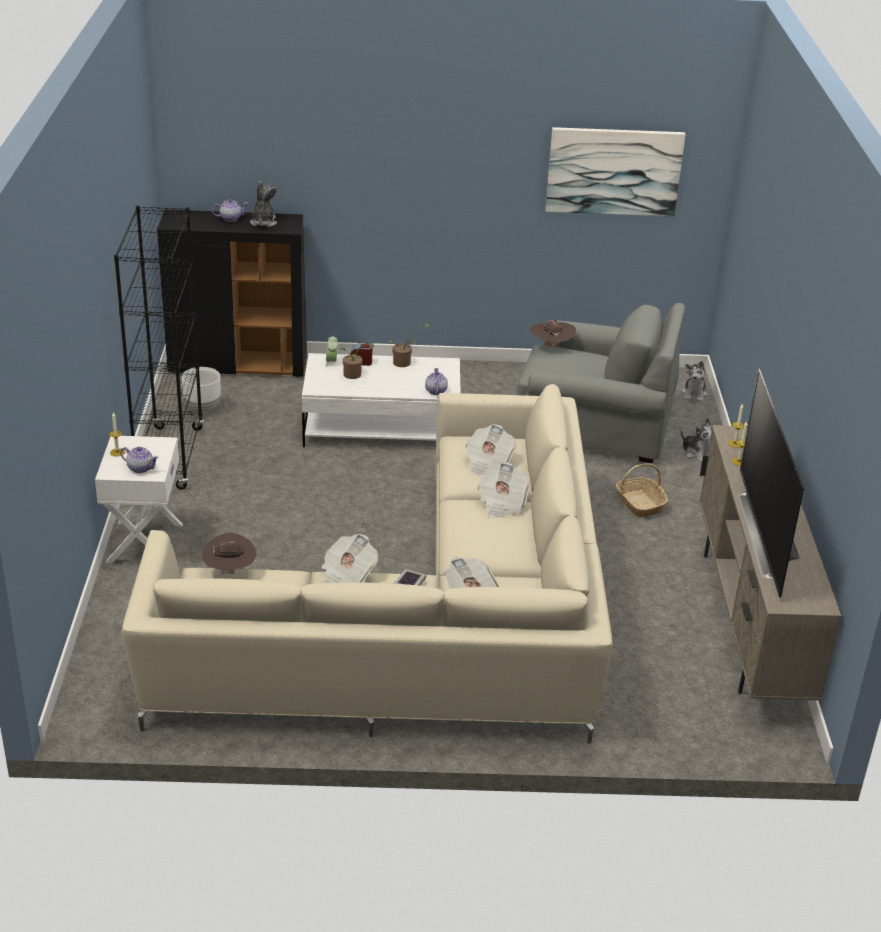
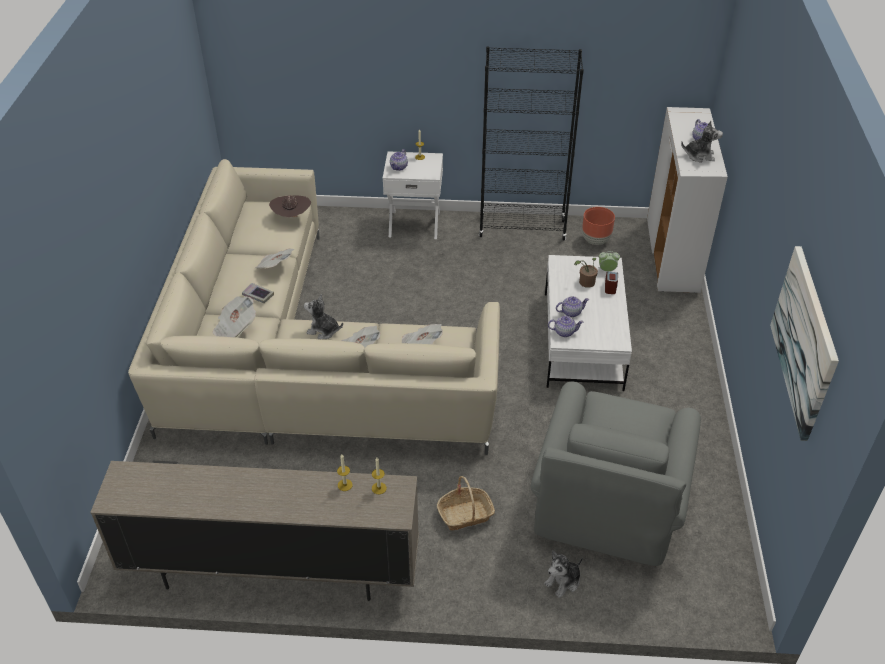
camera: 95 degrees right, 10 degrees up
black cabinet [157,210,307,377] -> white cabinet [647,107,728,293]
white planter [182,367,221,413] -> brown planter [582,207,615,245]
potted plant [388,324,430,367] -> none
brown hat [529,320,576,349] -> none
plush toy [682,361,707,402] -> plush toy moved to [304,294,343,339]
television [737,369,804,598] -> none
none -> teapot [556,296,589,317]

